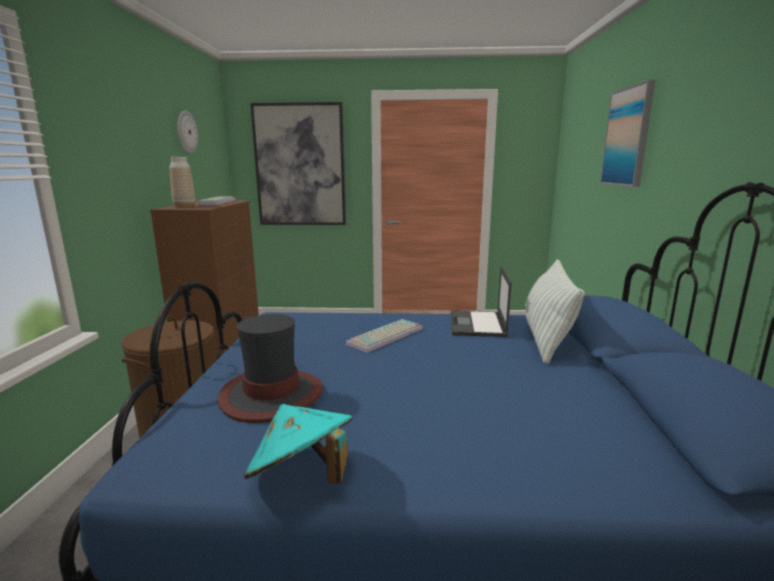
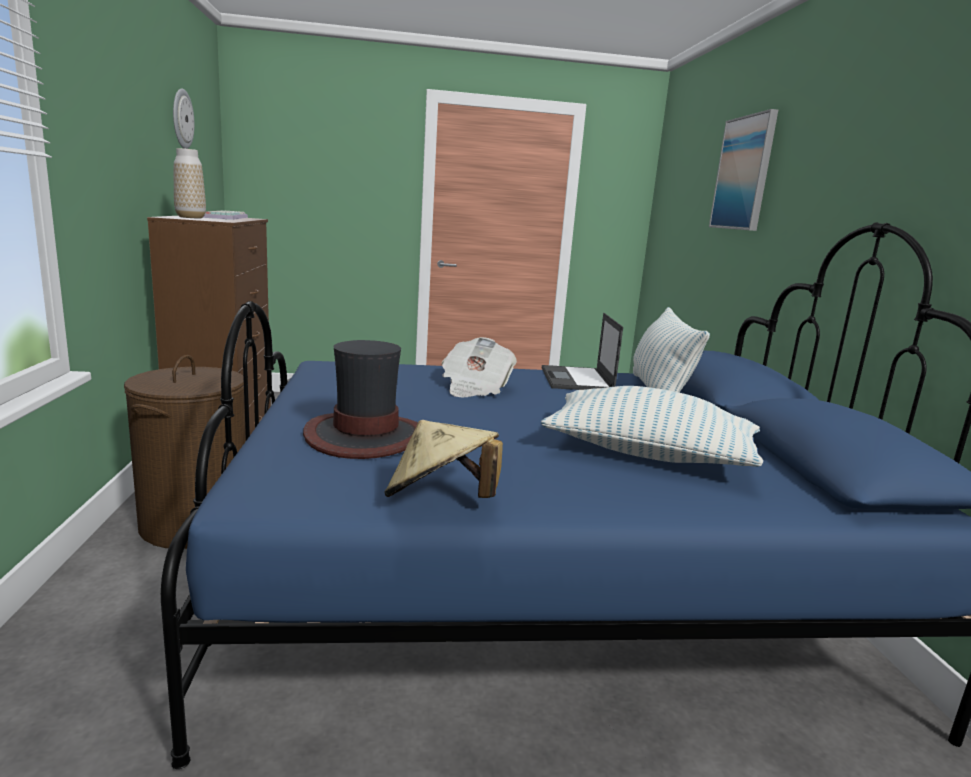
camera: 10 degrees left, 0 degrees up
turquoise hat [244,404,353,484] -> beige hat [384,420,503,498]
picture [250,102,346,225] -> none
keyboard [346,319,423,353] -> newspaper [441,337,517,397]
none -> pillow [541,386,763,467]

